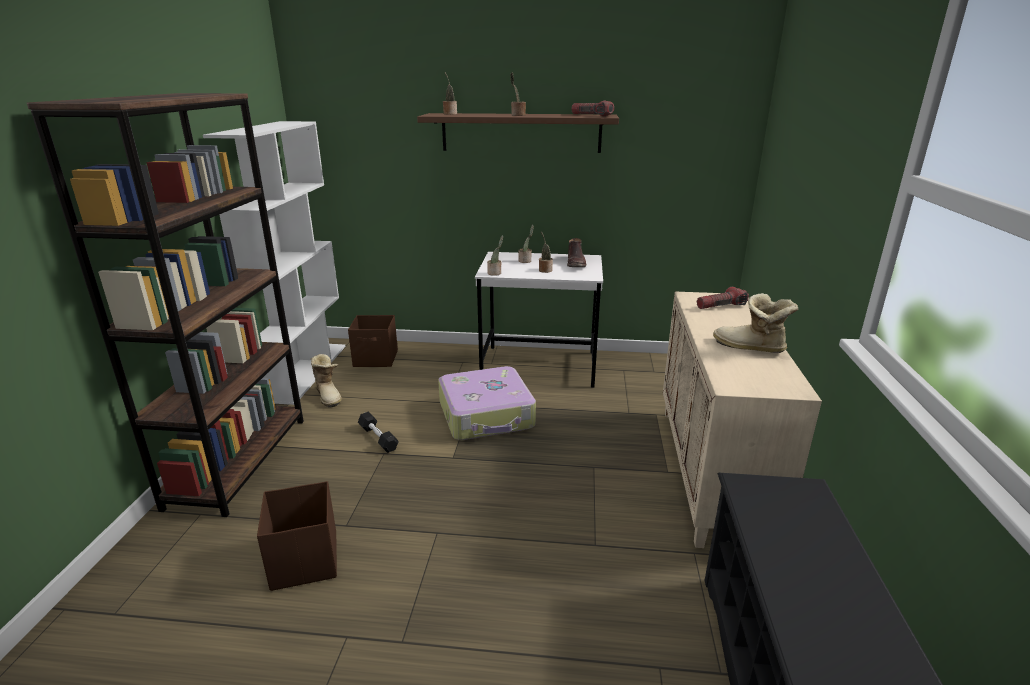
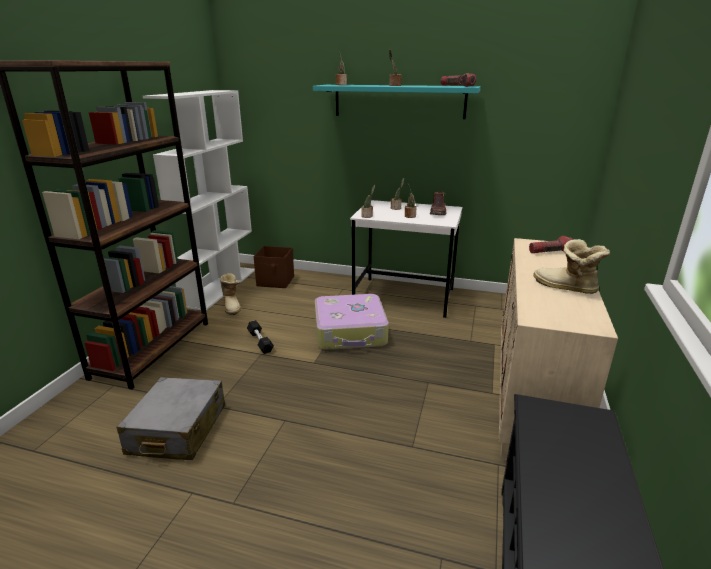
camera: 10 degrees right, 0 degrees up
brown storage box [257,481,337,591] -> grey suitcase [117,377,225,460]
brown shelf [417,113,619,153] -> turquoise shelf [313,85,481,119]

